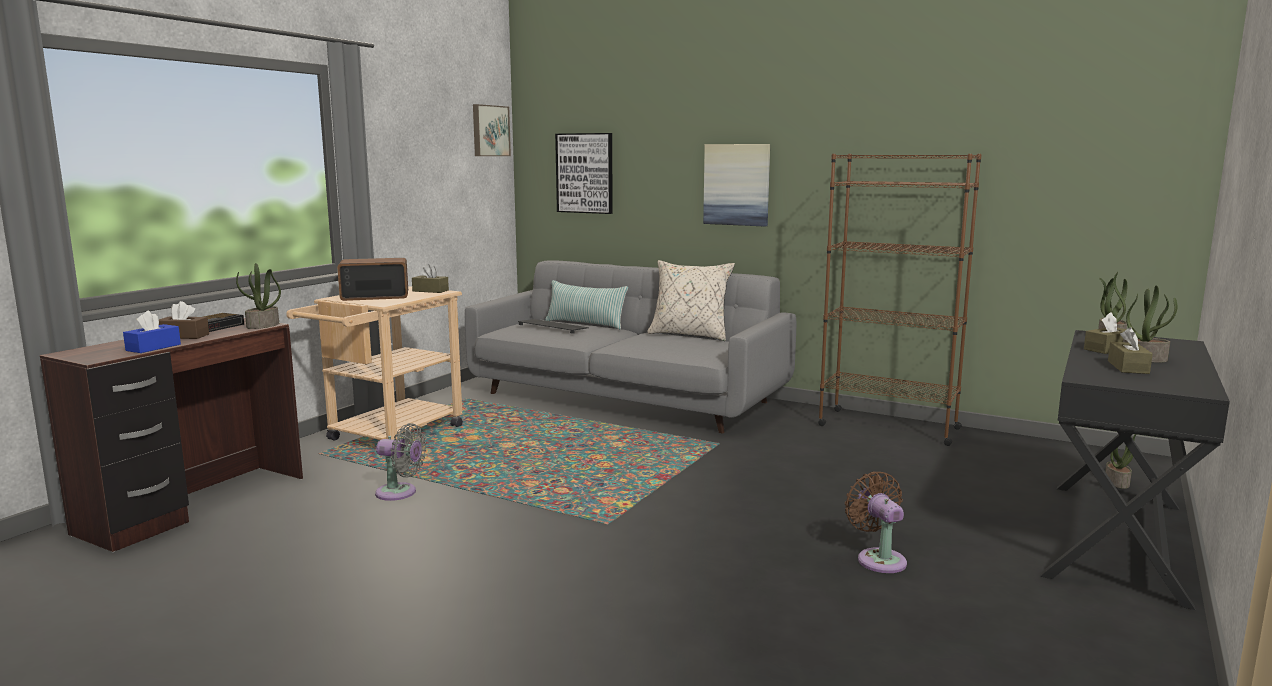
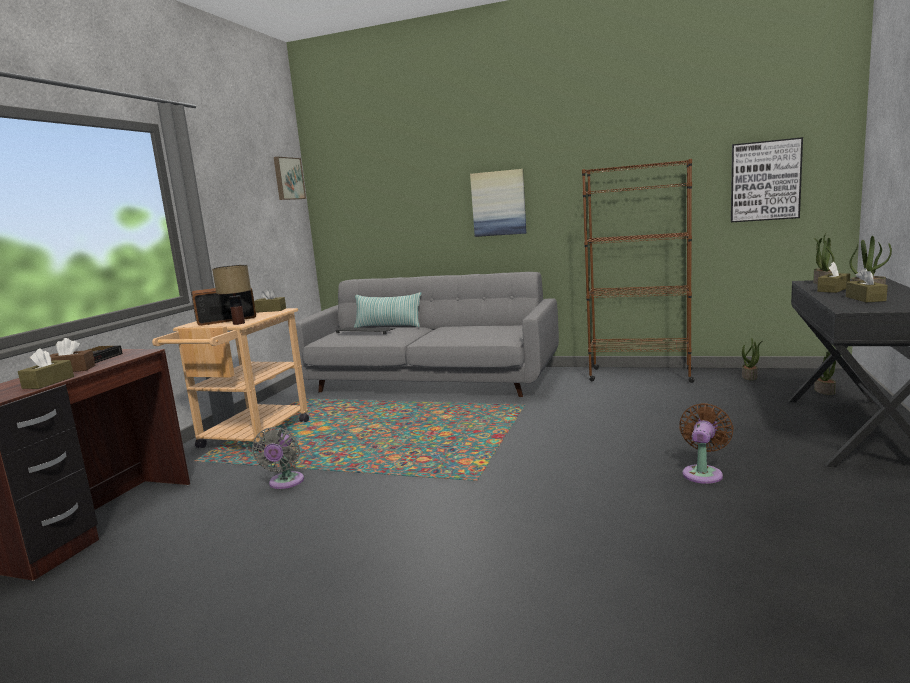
camera: 10 degrees left, 0 degrees up
blue tissue box [123,311,181,353] -> brown tissue box [18,348,74,389]
potted plant [236,263,281,329] -> potted plant moved to [742,338,762,380]
grey fan [375,423,426,501] -> grey fan turned 90 degrees clockwise [252,427,304,489]
picture [555,133,613,214] -> picture moved to [731,137,803,222]
beige pillow [647,260,735,341] -> none
brown fan [845,472,907,573] -> brown fan turned 60 degrees clockwise [679,403,734,484]
none -> table lamp [212,265,251,325]

